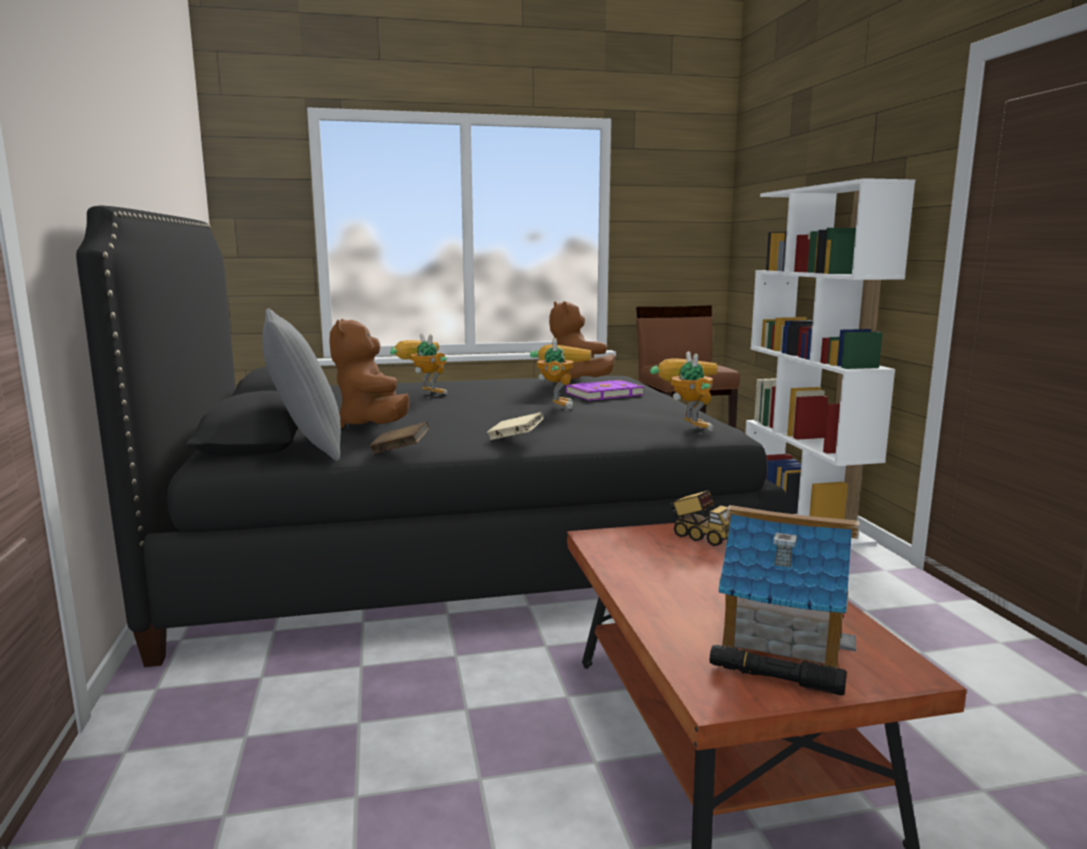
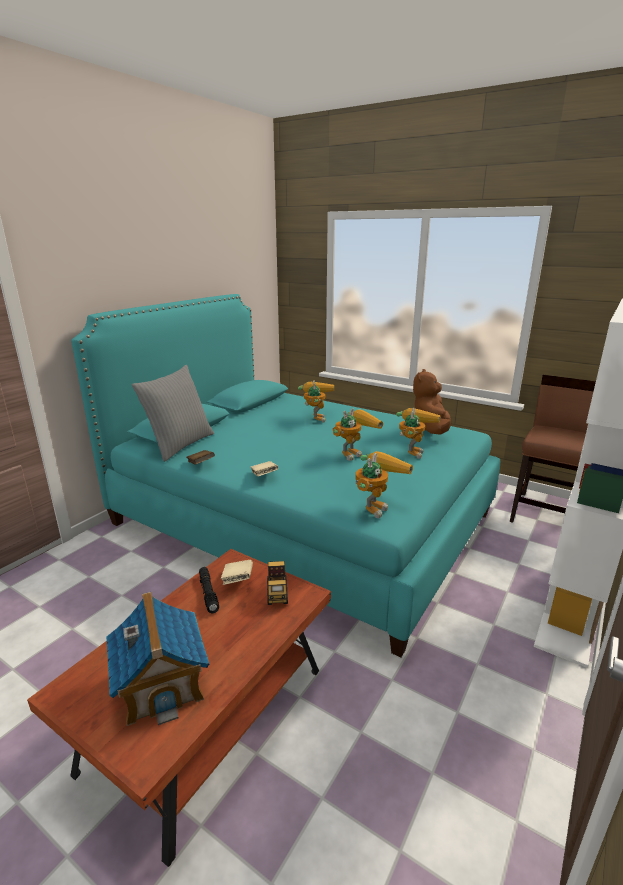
camera: 45 degrees right, 10 degrees up
black bed [76,206,786,667] -> turquoise bed [71,294,500,657]
brown plush toy [330,319,410,428] -> none
purple book [566,380,644,401] -> toy robot [396,408,440,459]
black flashlight [710,645,847,696] -> black flashlight moved to [199,567,219,613]
none -> beige book [221,560,253,585]

